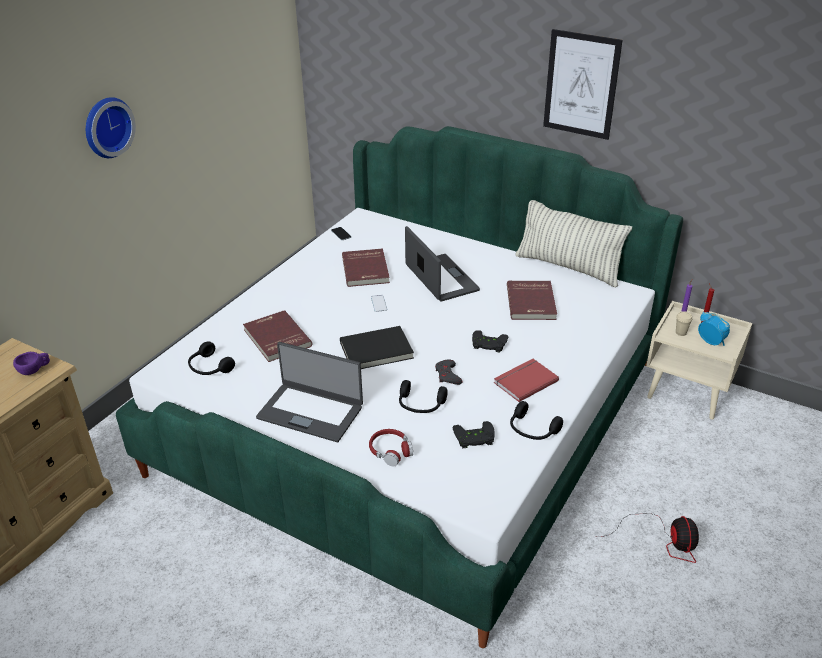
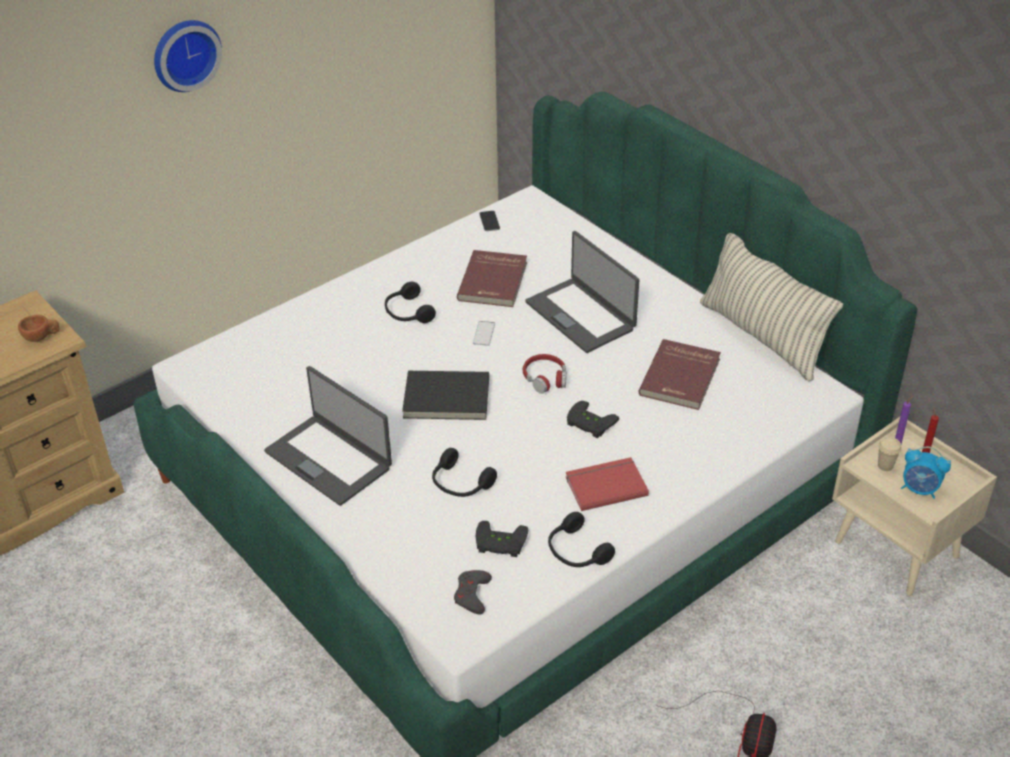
camera: 20 degrees right, 5 degrees up
purple cup [13,352,50,375] -> brown cup [18,315,60,342]
black headphones [188,341,235,375] -> black headphones moved to [385,282,436,323]
red book [243,310,312,362] -> none
red headphones [369,429,413,466] -> red headphones moved to [523,354,566,394]
laptop [405,226,480,302] -> laptop turned 150 degrees clockwise [525,231,639,353]
grey game controller [435,360,462,385] -> grey game controller moved to [454,570,492,614]
picture [543,29,623,140] -> none
alarm clock [698,312,730,346] -> alarm clock turned 135 degrees clockwise [901,447,951,499]

